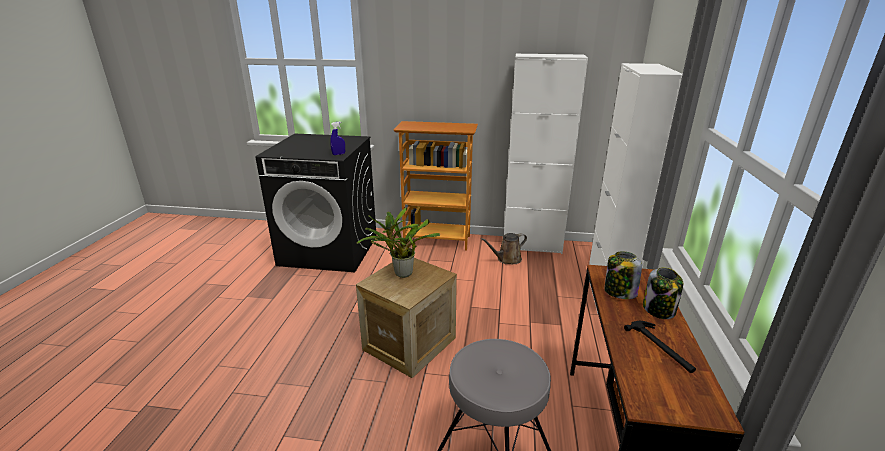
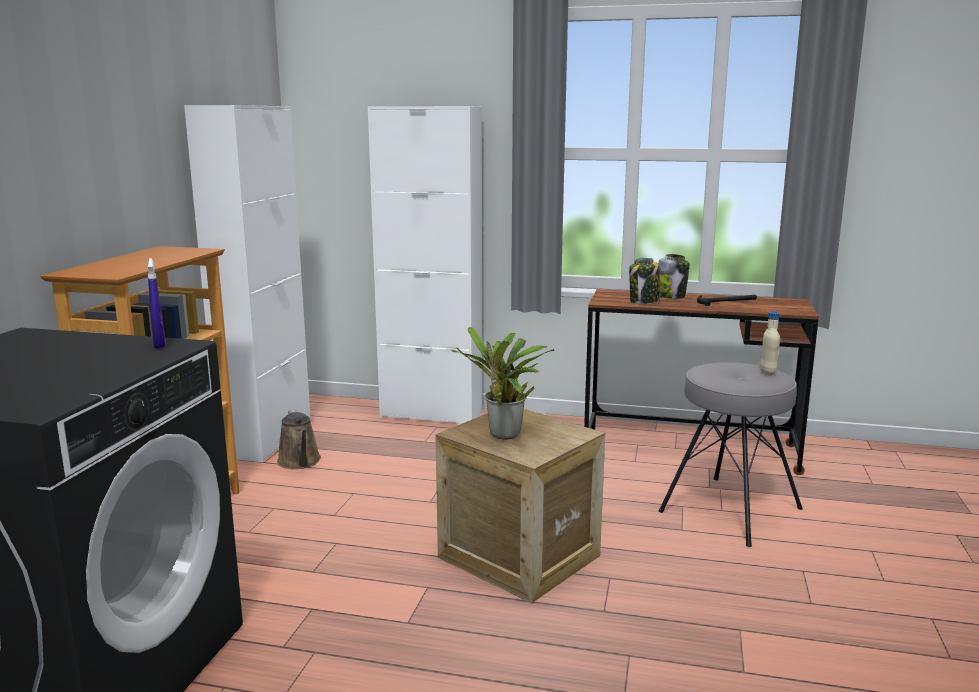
camera: 85 degrees left, 10 degrees down
none -> beige bottle [760,311,780,376]

